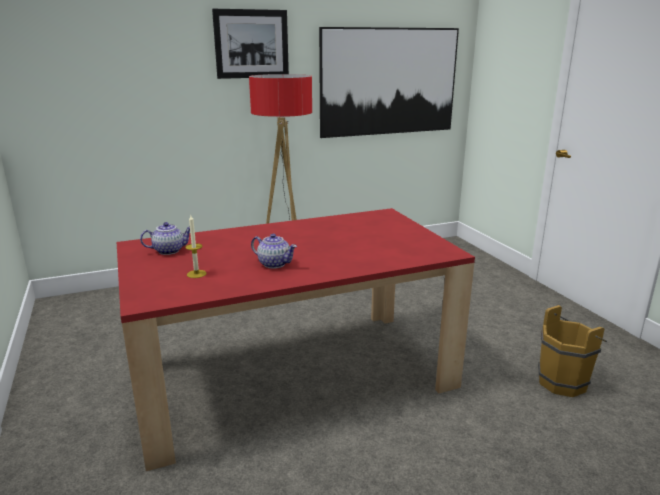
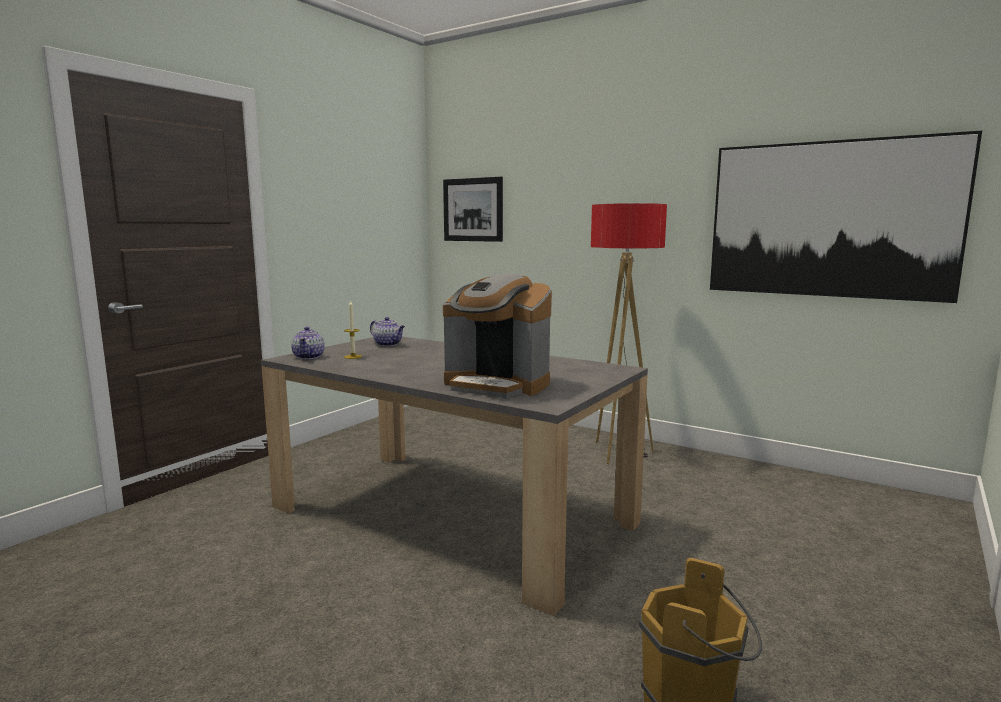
camera: 55 degrees right, 10 degrees down
red dining table [117,208,475,471] -> grey dining table [261,337,648,616]
picture [212,9,289,79] -> picture moved to [443,177,503,242]
teapot [251,234,297,269] -> teapot moved to [291,327,325,359]
none -> coffee machine [443,274,552,398]

